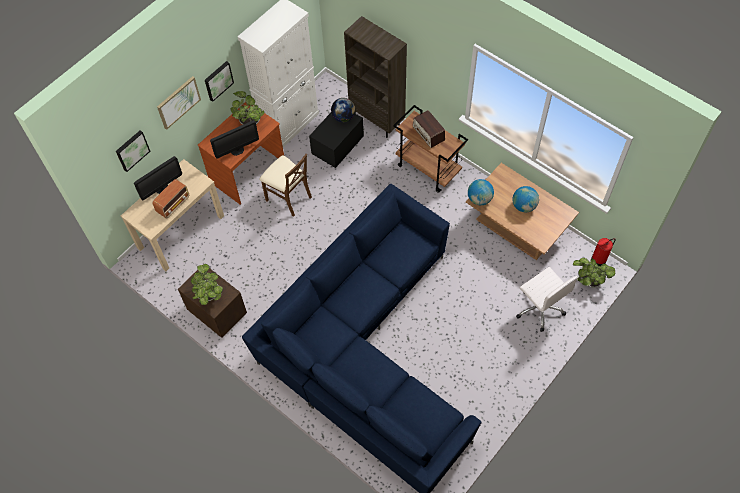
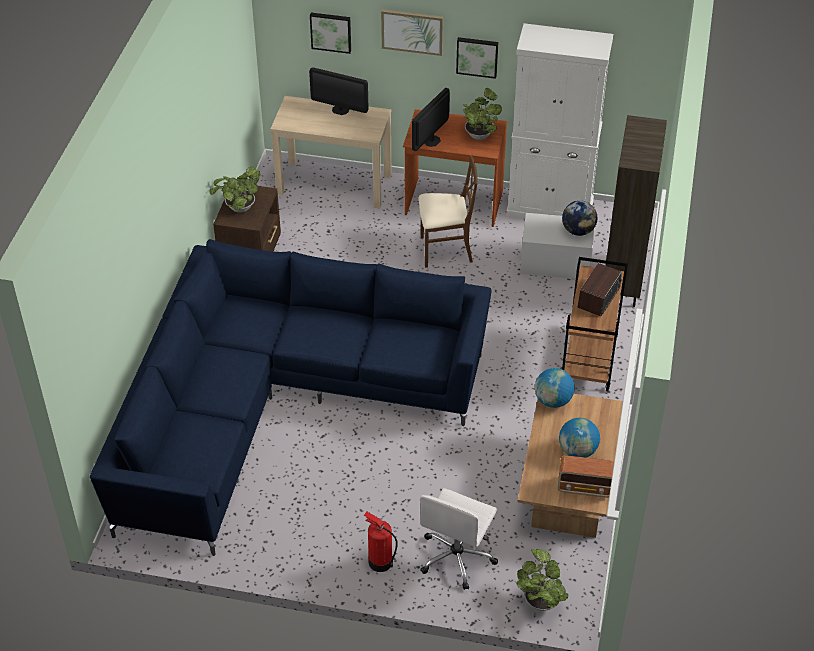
camera: 60 degrees right, 15 degrees down
radio [152,179,189,219] -> radio moved to [558,455,614,497]
monitor [210,120,259,159] -> monitor turned 90 degrees clockwise [412,88,450,151]
brown chair [259,154,312,217] -> brown chair turned 105 degrees counterclockwise [419,156,478,268]
black storage box [309,113,364,168] -> white storage box [520,213,594,279]
fire extinguisher [591,238,616,266] -> fire extinguisher moved to [364,512,398,572]

